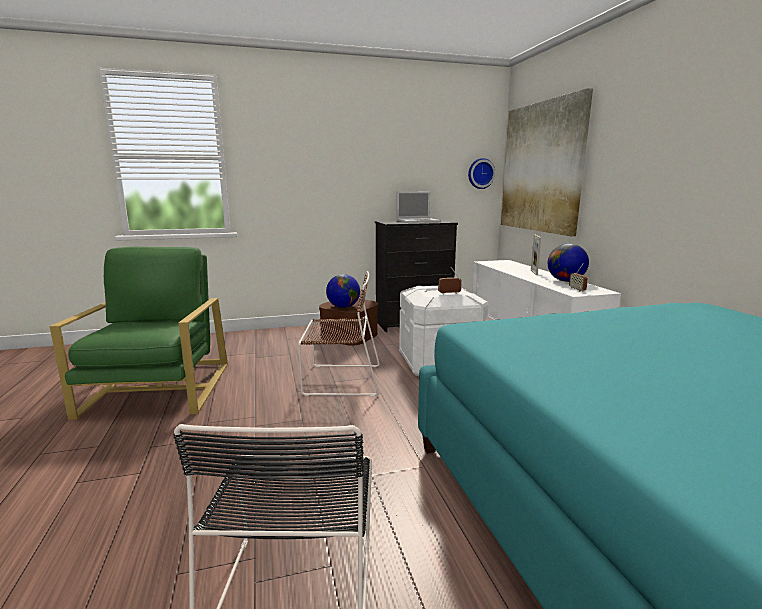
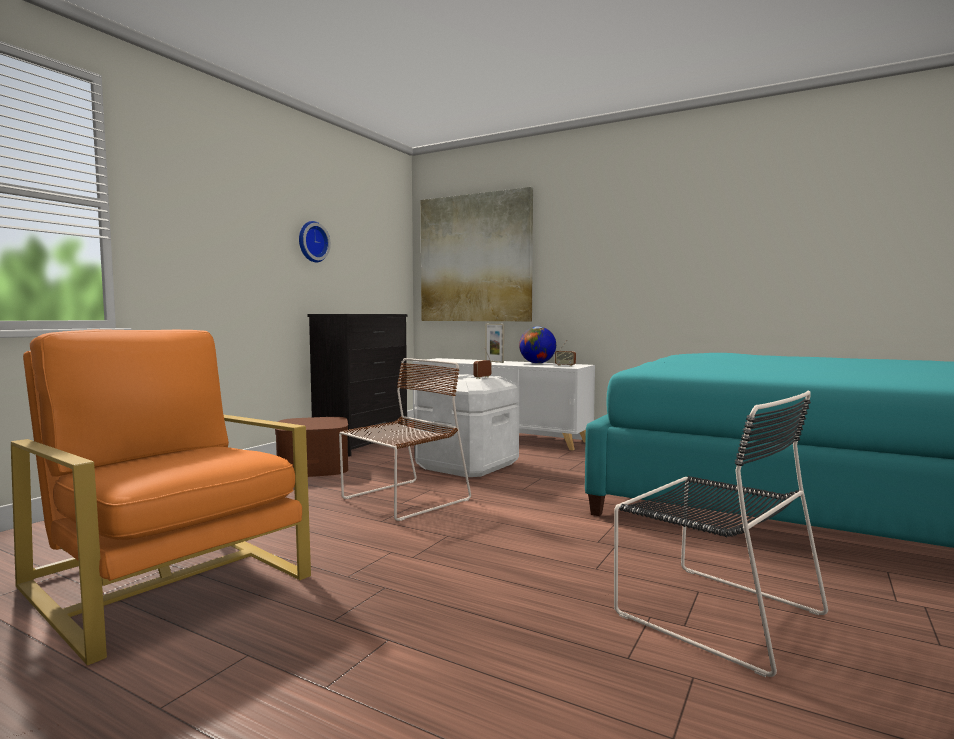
camera: 45 degrees left, 10 degrees down
green armchair [50,247,228,420] -> orange armchair [11,329,311,665]
globe [326,274,360,308] -> none
laptop [396,191,440,223] -> none
wall clock [468,158,495,189] -> wall clock moved to [299,221,331,262]

